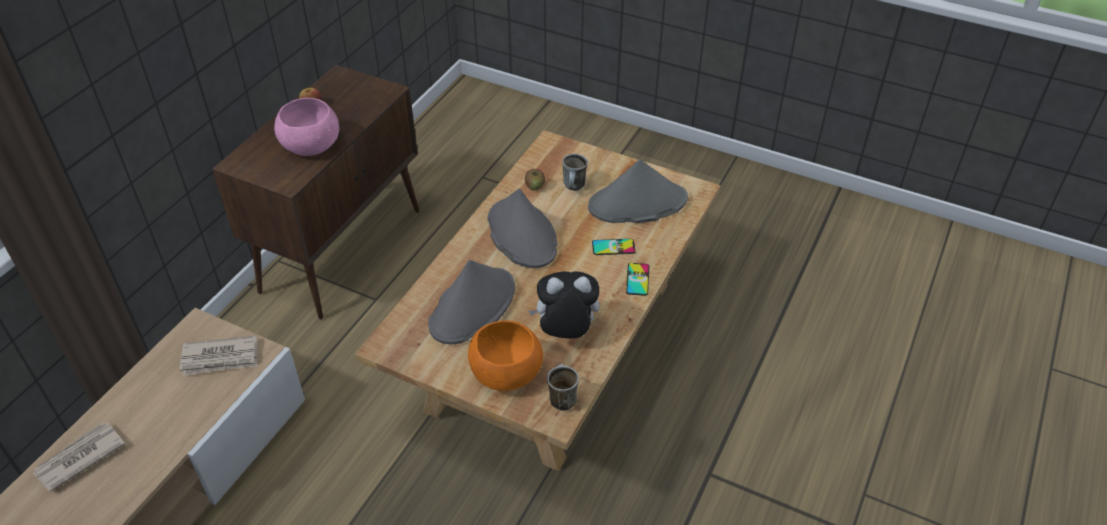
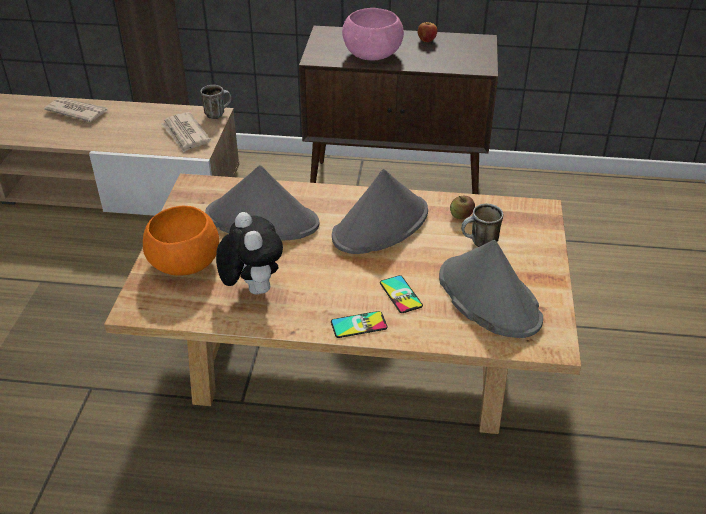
camera: 70 degrees right, 5 degrees down
mug [547,364,579,411] -> mug moved to [201,85,231,119]

